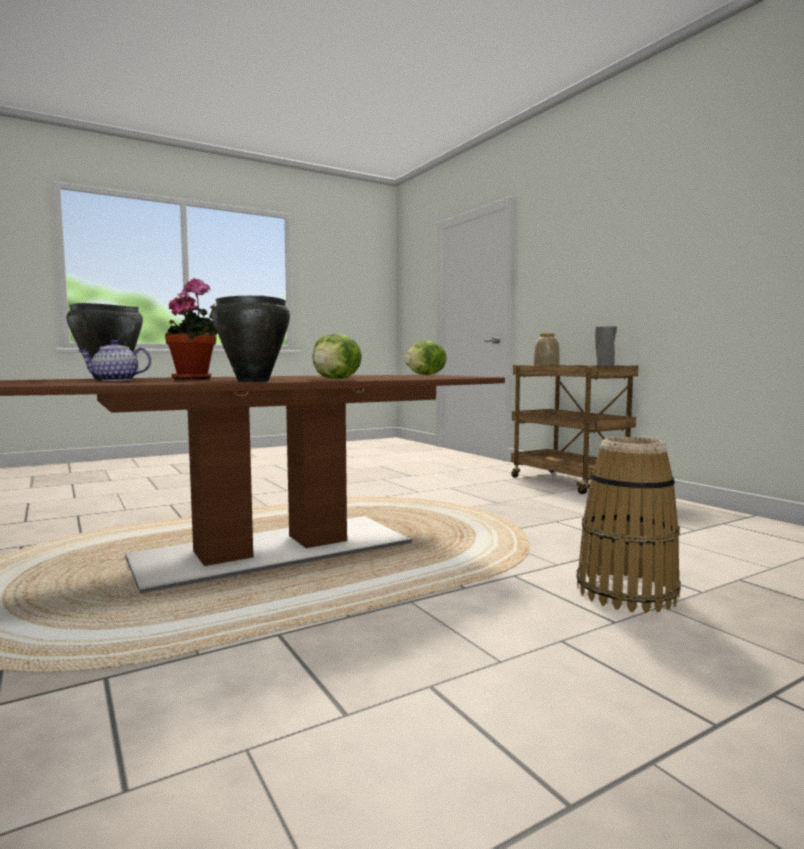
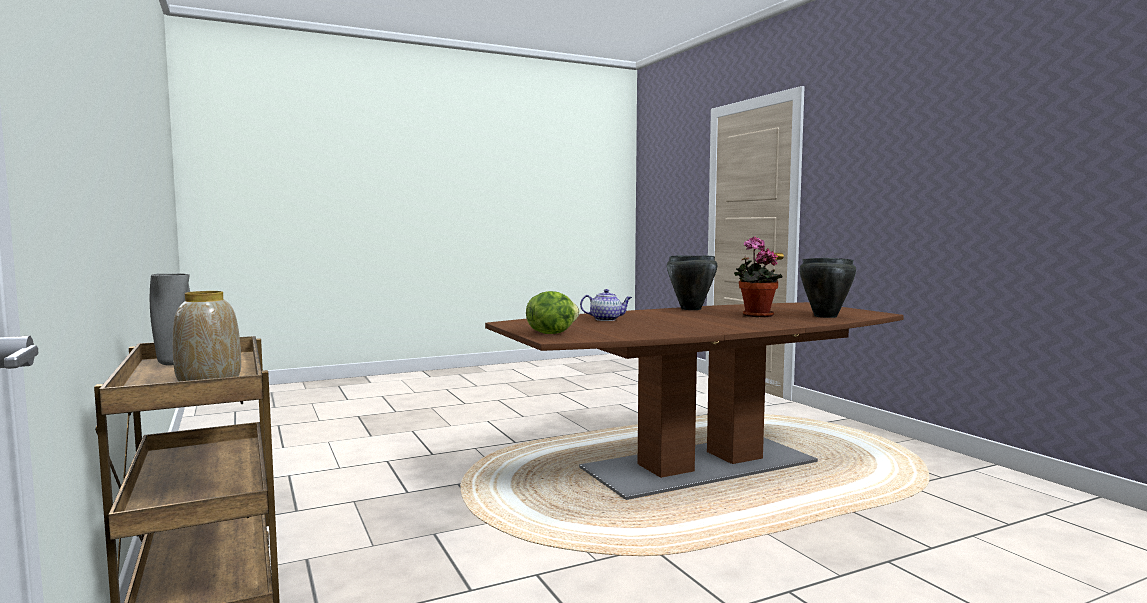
camera: 175 degrees left, 0 degrees up
teapot [79,340,151,381] -> teapot moved to [580,289,632,321]
lettuce [312,334,362,379] -> none
basket [577,437,681,613] -> none

